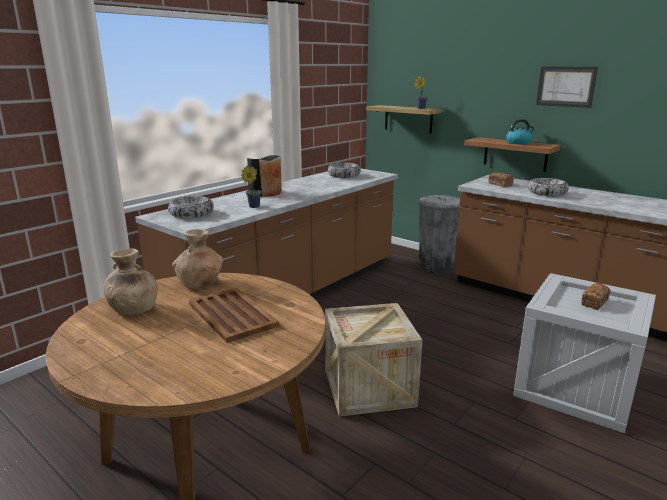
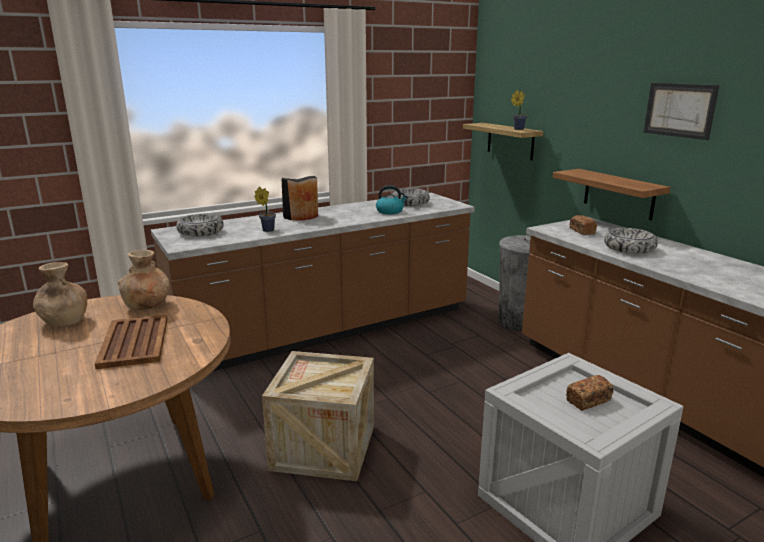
camera: 20 degrees right, 0 degrees up
kettle [506,119,534,144] -> kettle moved to [376,185,408,214]

